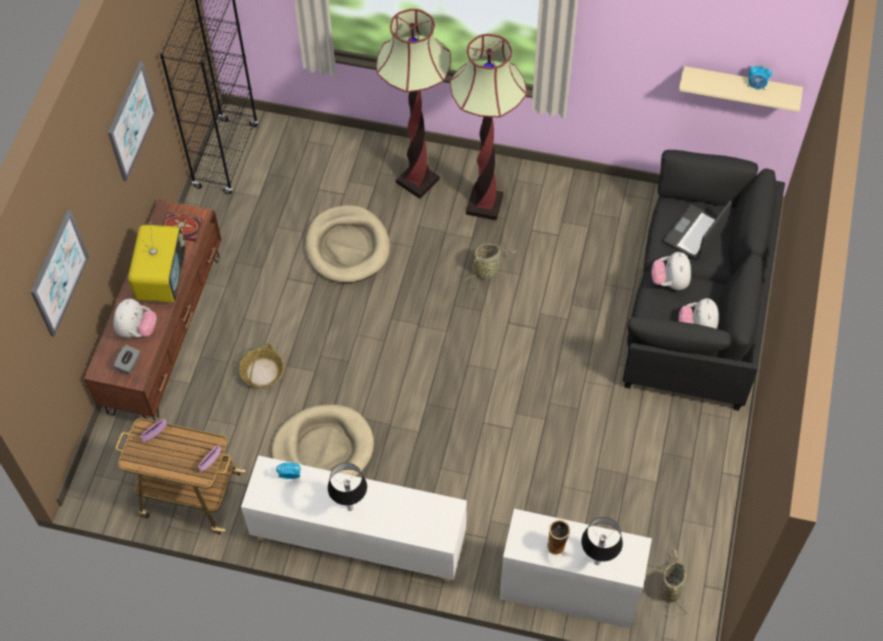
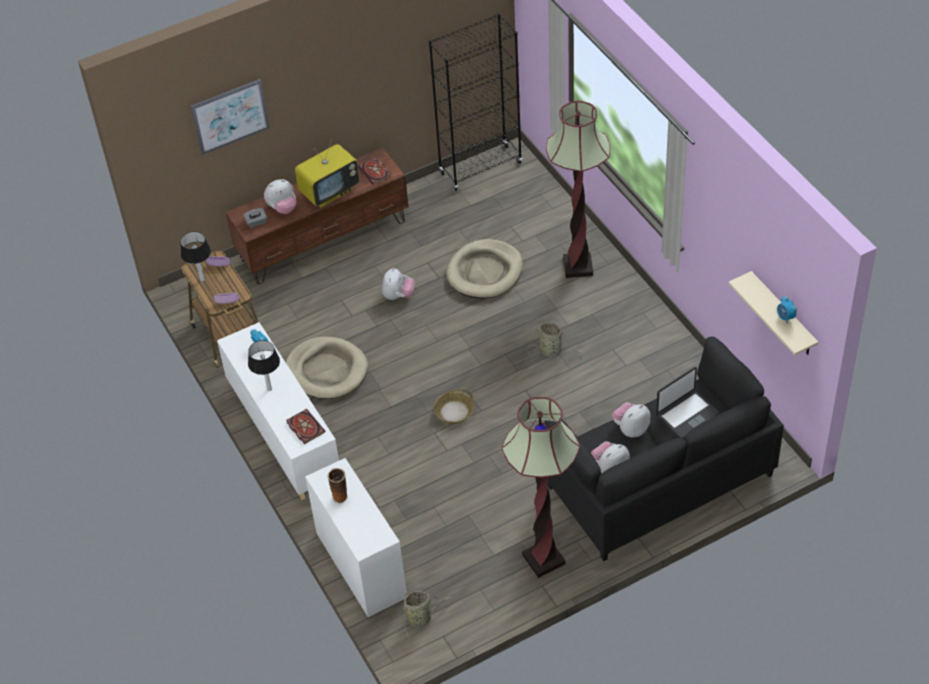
camera: 50 degrees right, 10 degrees down
picture [108,62,157,181] -> none
basket [239,343,284,388] -> basket moved to [434,389,474,424]
floor lamp [450,34,527,220] -> floor lamp moved to [502,397,580,578]
table lamp [581,517,623,565] -> table lamp moved to [180,231,211,282]
laptop [663,200,732,260] -> laptop turned 150 degrees clockwise [656,367,719,438]
none -> book [286,409,326,444]
none -> plush toy [382,268,415,300]

